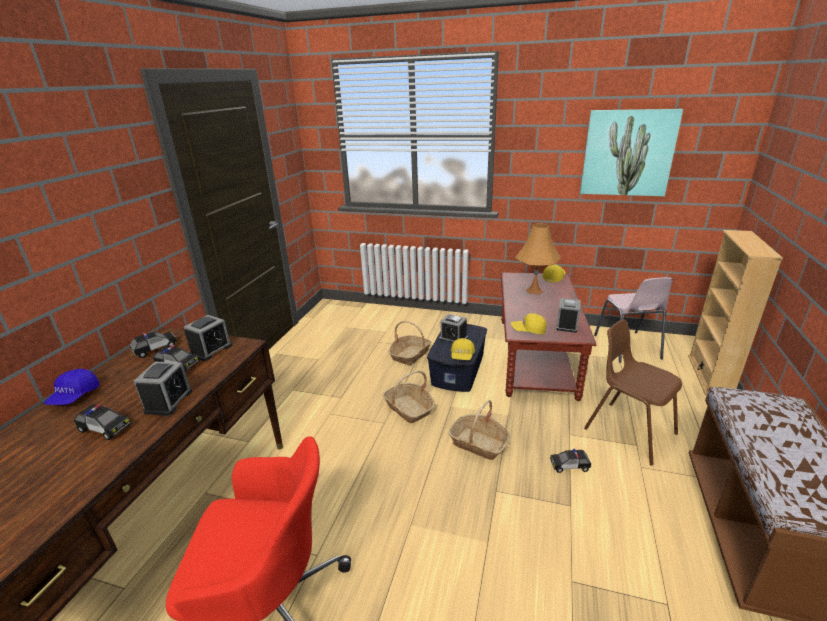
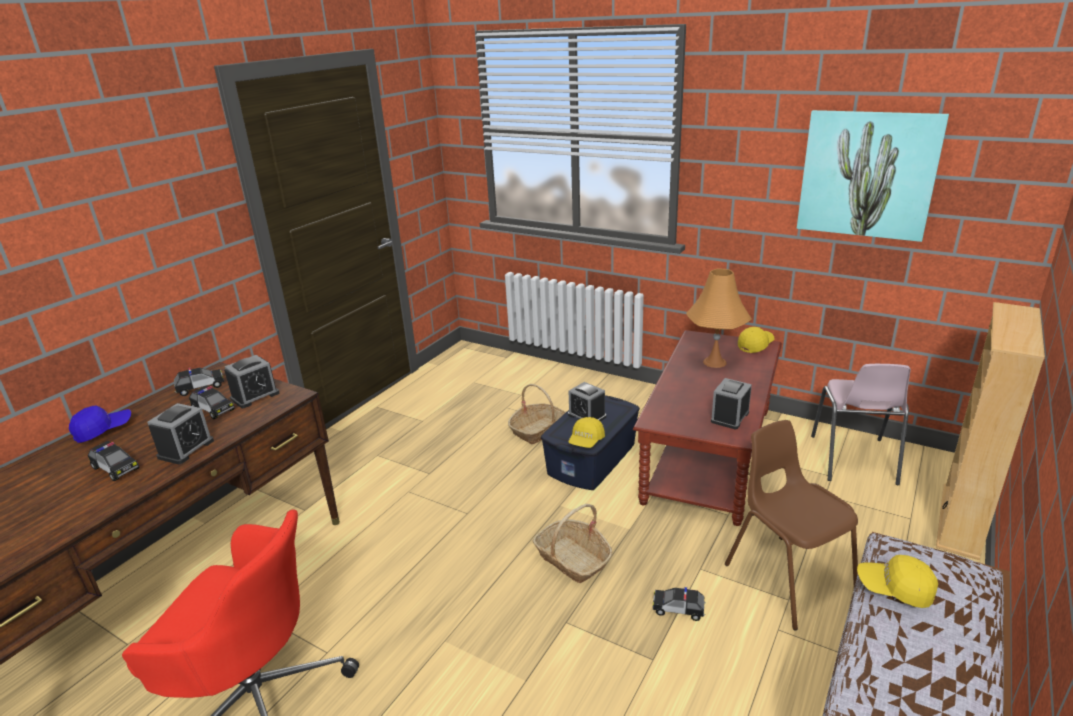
camera: 15 degrees right, 0 degrees up
blue cap [44,369,100,405] -> blue cap turned 150 degrees counterclockwise [69,406,131,443]
basket [382,370,435,423] -> none
yellow cap [511,313,547,334] -> yellow cap moved to [857,555,938,608]

